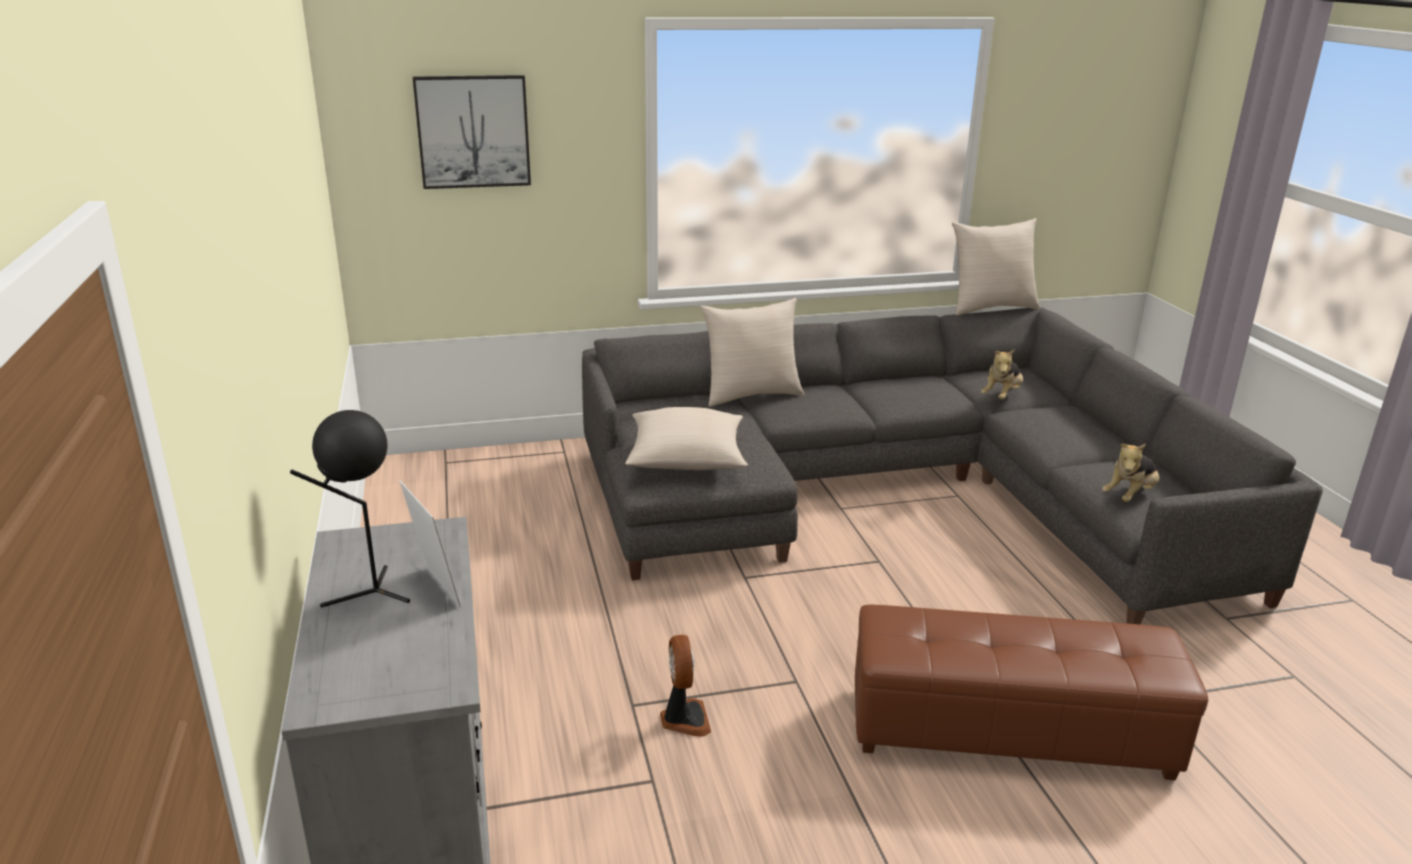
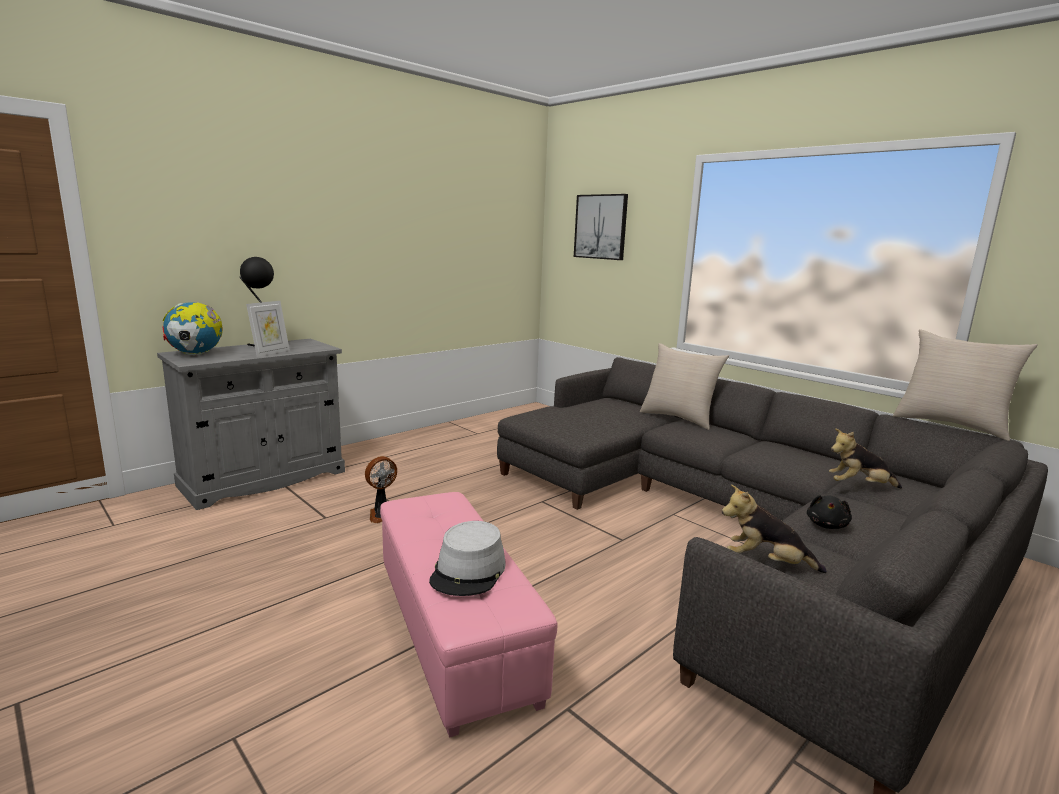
camera: 60 degrees right, 10 degrees down
beige pillow [625,407,748,470] -> none
brown ottoman [855,604,1208,780] -> pink ottoman [380,492,557,738]
none -> globe [163,302,223,355]
none -> grey hat [429,521,506,596]
none -> black plush toy [807,495,852,529]

